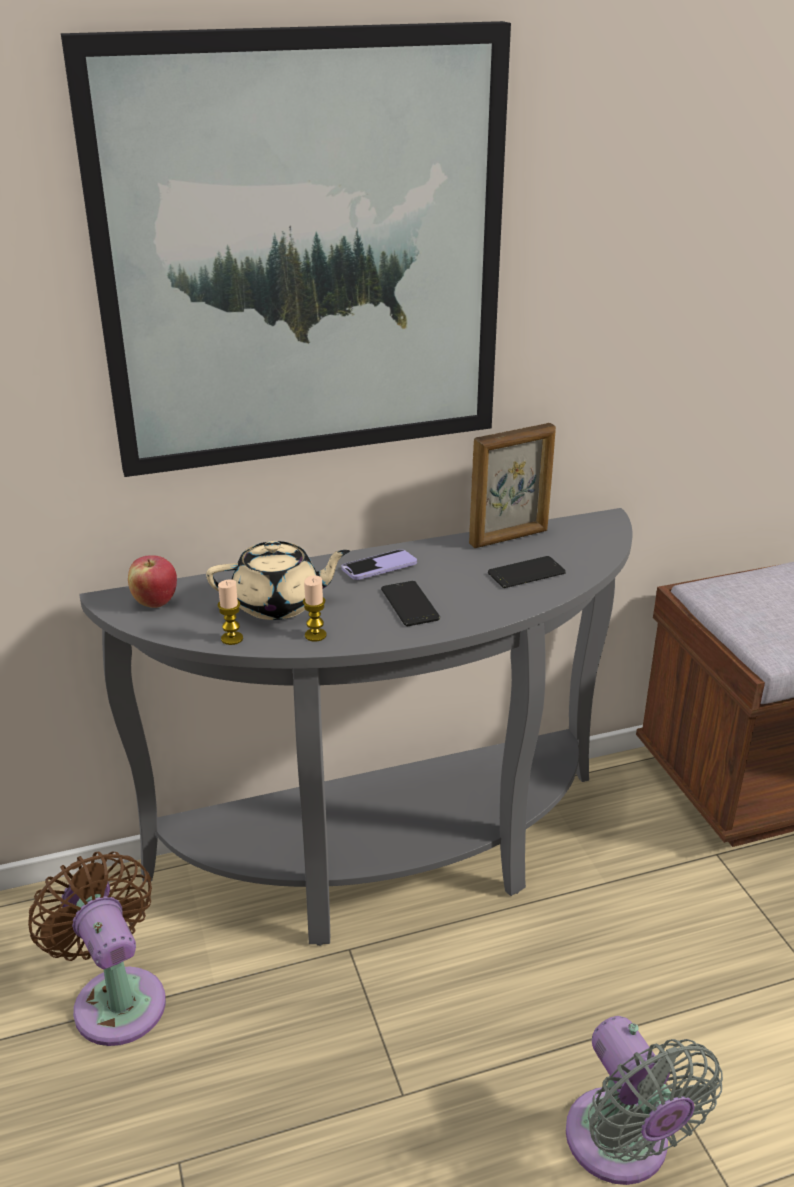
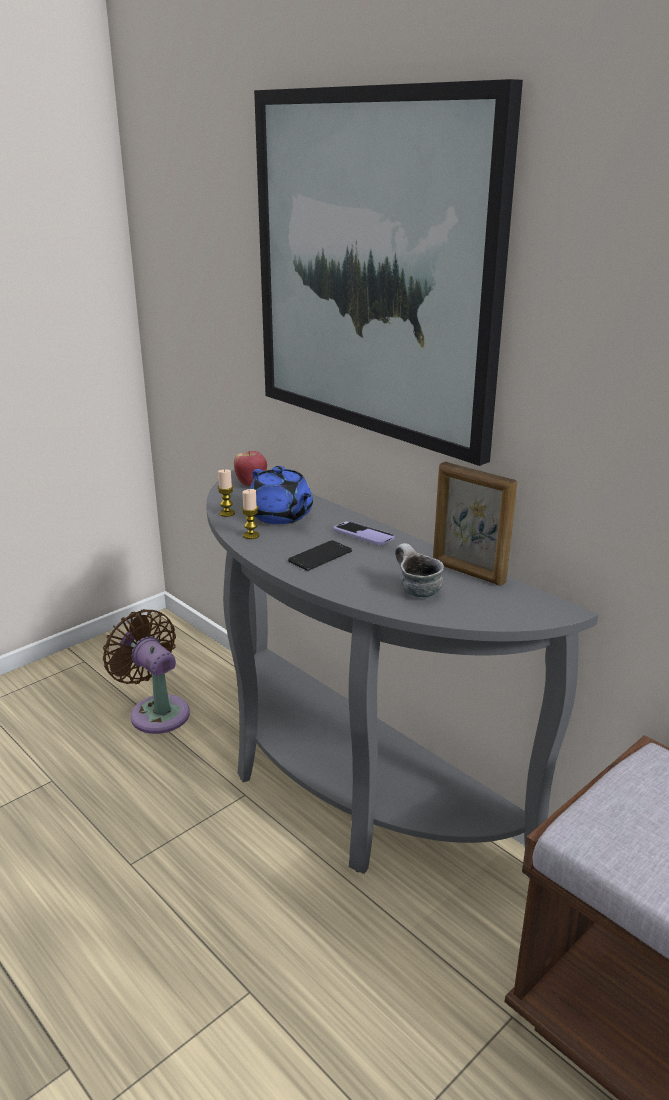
camera: 65 degrees right, 5 degrees down
brown fan [28,851,166,1046] -> brown fan turned 75 degrees counterclockwise [103,609,190,734]
beige teapot [206,541,350,620] -> blue teapot [250,466,313,524]
phone [488,556,566,588] -> mug [395,543,444,597]
grey fan [566,1016,723,1185] -> none

